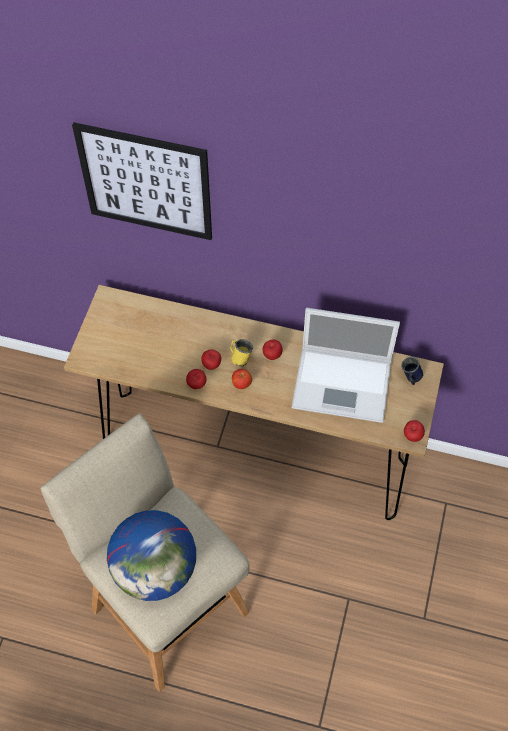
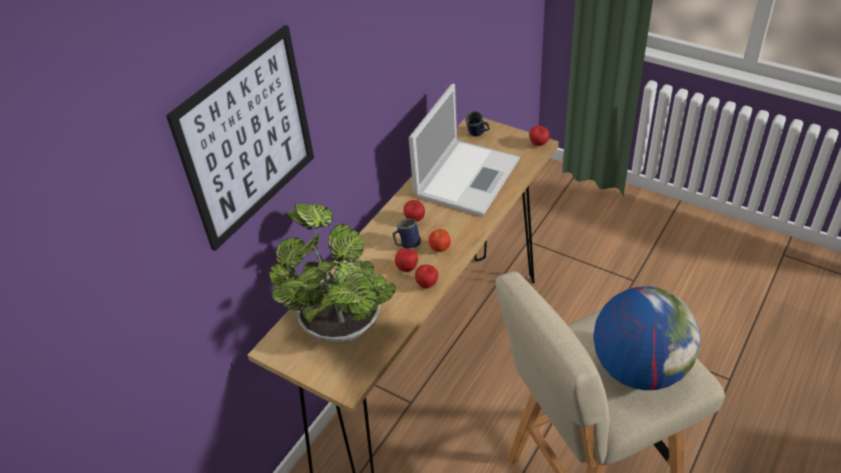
camera: 70 degrees left, 15 degrees down
yellow mug [230,339,253,366] -> blue mug [393,219,421,249]
none -> potted plant [269,204,396,343]

